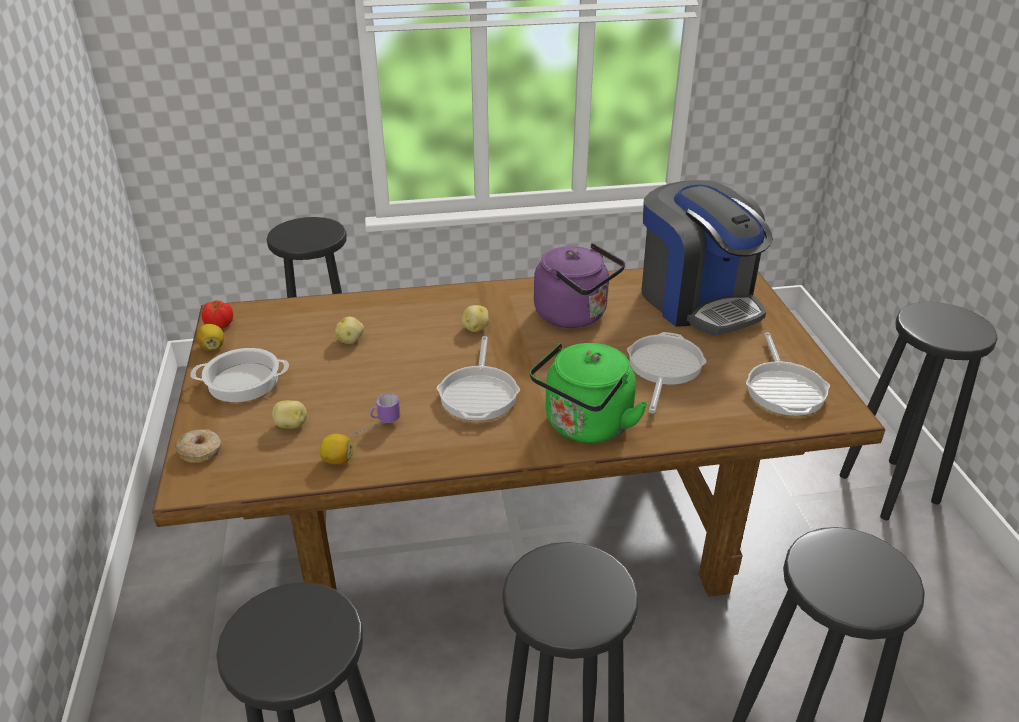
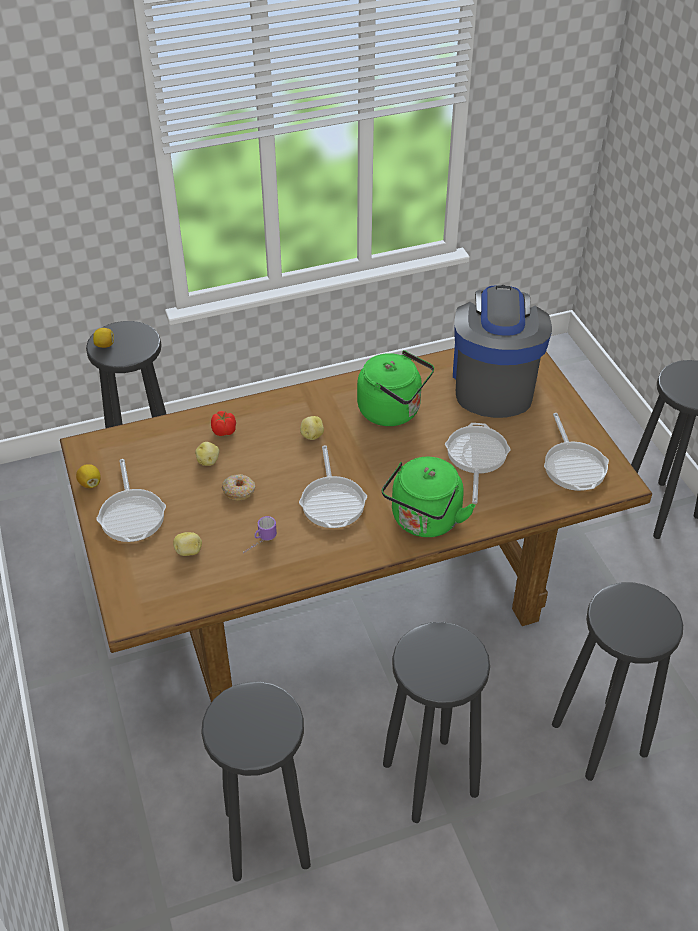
camera: 10 degrees left, 10 degrees up
donut [175,429,221,463] -> donut moved to [222,474,255,501]
cooking pot [191,348,289,402] -> frying pan [96,459,166,542]
tomato [201,300,233,328] -> tomato moved to [211,411,236,436]
lemon [320,434,353,465] -> lemon moved to [93,328,114,348]
purple kettle [534,243,625,328] -> green kettle [357,350,434,426]
coffee machine [642,180,773,335] -> coffee machine turned 135 degrees counterclockwise [453,285,552,418]

